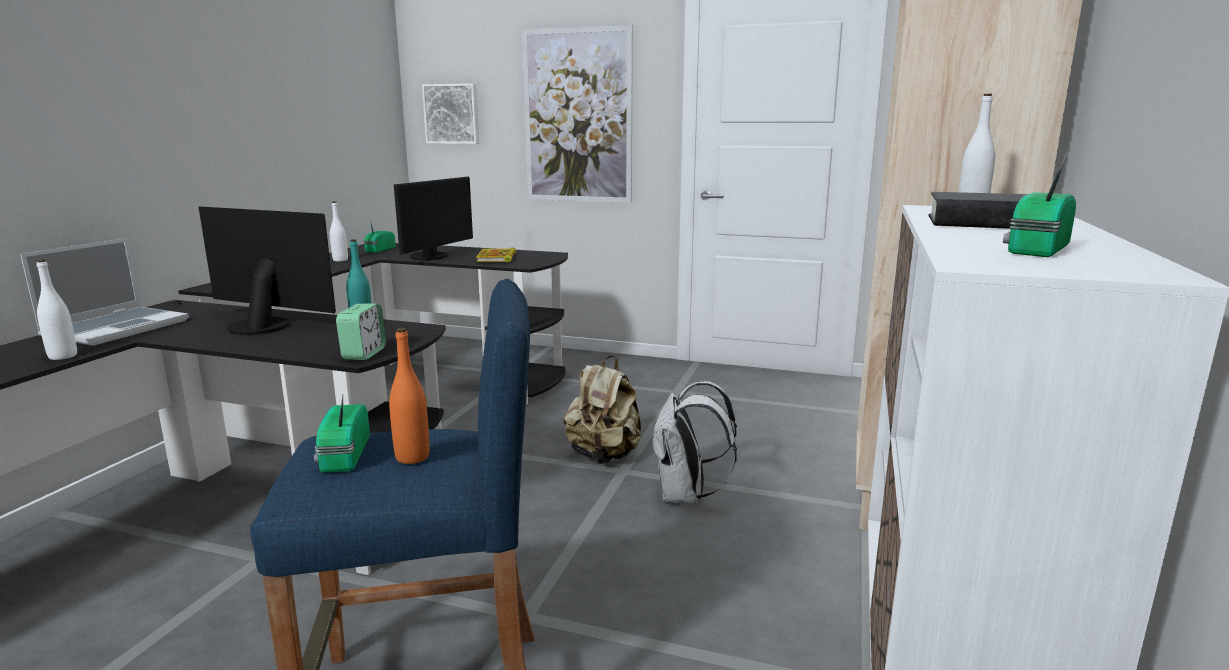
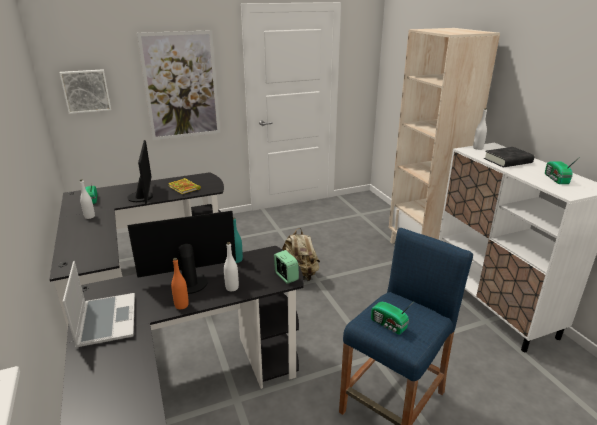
camera: 40 degrees left, 10 degrees up
white bottle [37,259,77,360] -> white bottle moved to [224,242,239,291]
orange bottle [389,328,429,464] -> orange bottle moved to [171,258,189,309]
white backpack [651,381,737,504] -> none

